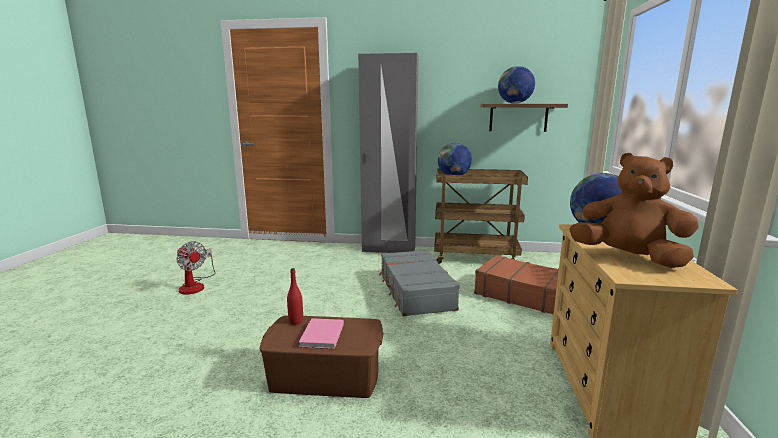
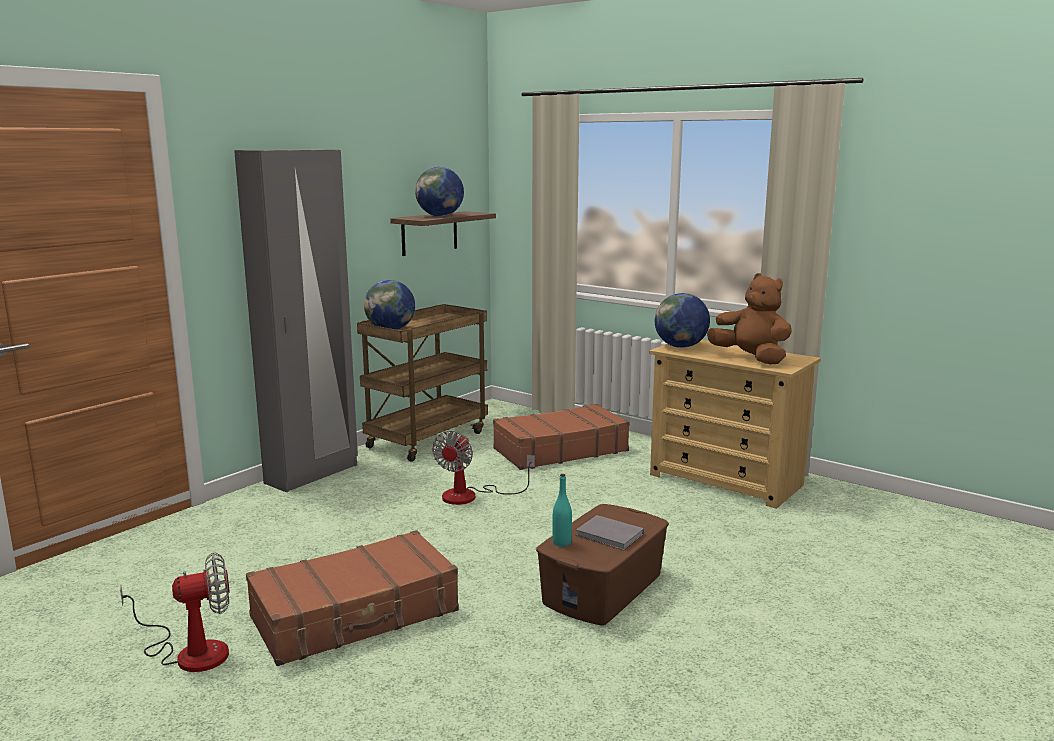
camera: 60 degrees left, 0 degrees up
red bottle [287,268,303,325] -> turquoise bottle [552,474,572,547]
pink book [299,318,344,349] -> grey book [576,515,644,550]
grey suitcase [379,250,460,316] -> fan [432,431,535,505]
brown plush toy [569,153,699,268] -> brown plush toy turned 75 degrees clockwise [707,273,792,364]
none -> brown suitcase [246,530,459,666]

